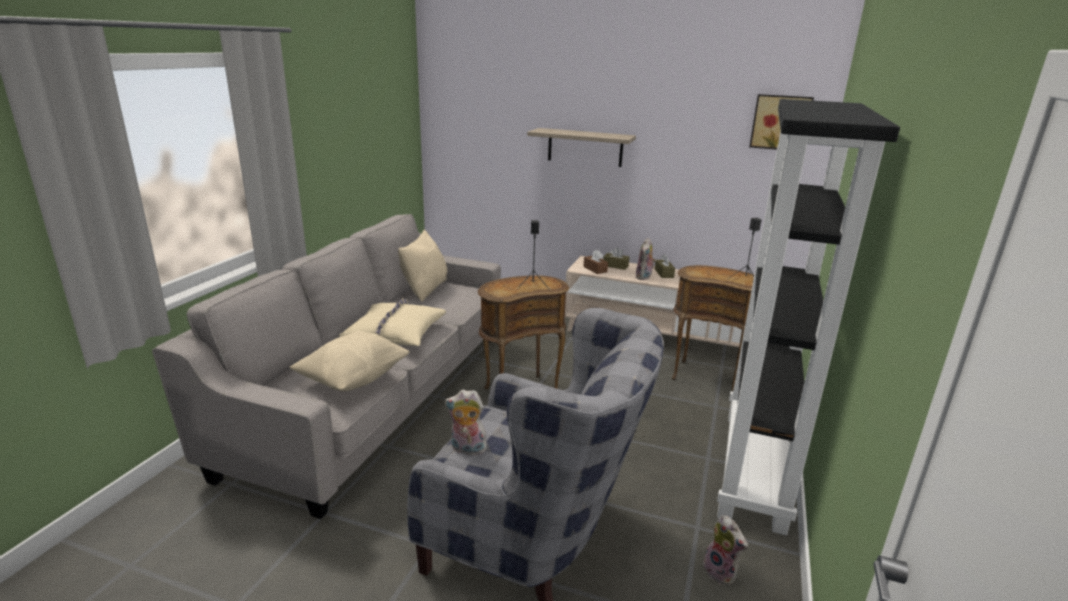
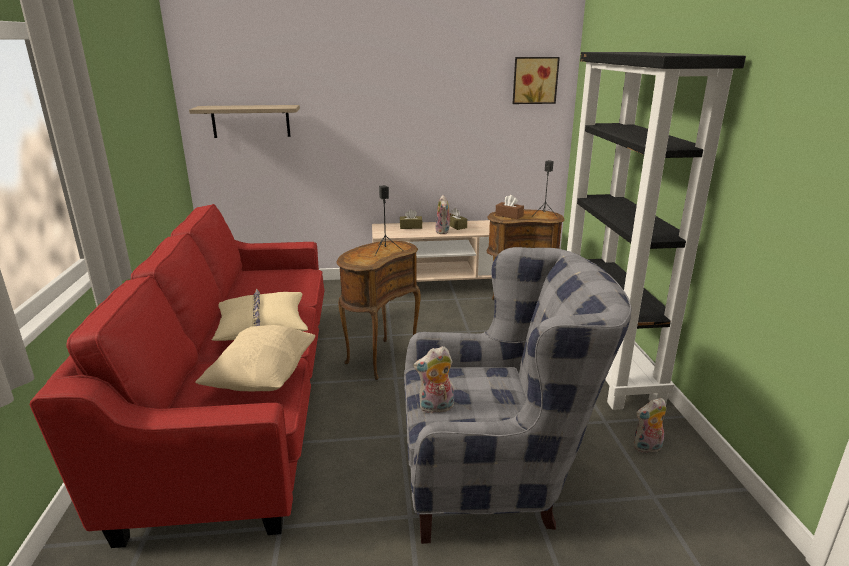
camera: 25 degrees left, 0 degrees up
grey sofa [152,214,501,519] -> red sofa [30,204,325,548]
beige pillow [398,230,448,301] -> none
shelf [527,128,636,167] -> shelf moved to [189,105,300,138]
brown tissue box [583,250,608,274] -> brown tissue box moved to [495,195,524,219]
plush toy [702,515,748,585] -> plush toy turned 135 degrees clockwise [634,398,666,453]

